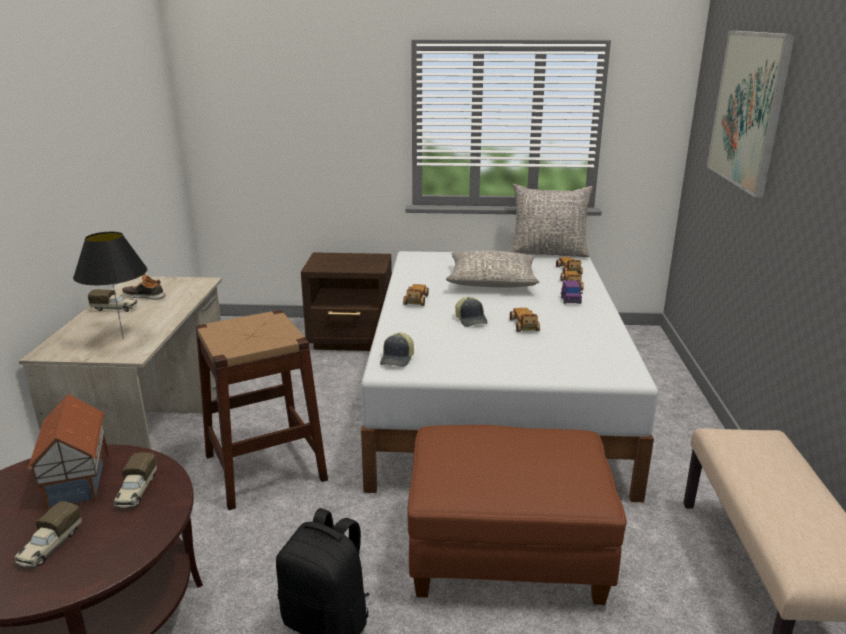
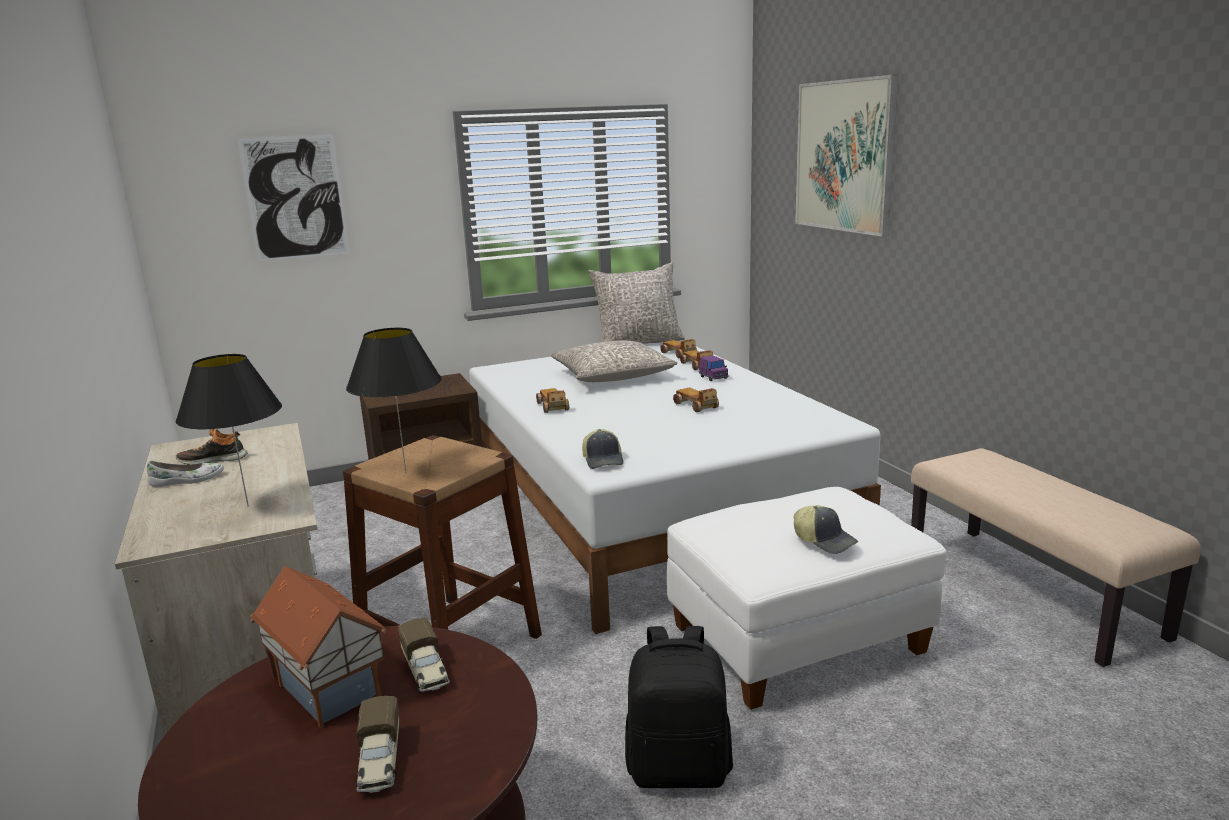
camera: 25 degrees left, 5 degrees down
toy truck [88,289,138,312] -> white shoe [147,461,224,487]
brown ottoman [407,425,627,605] -> white ottoman [667,487,947,710]
cap [455,297,488,327] -> cap moved to [794,505,858,554]
none -> picture [237,134,349,262]
none -> black table lamp [346,328,442,473]

